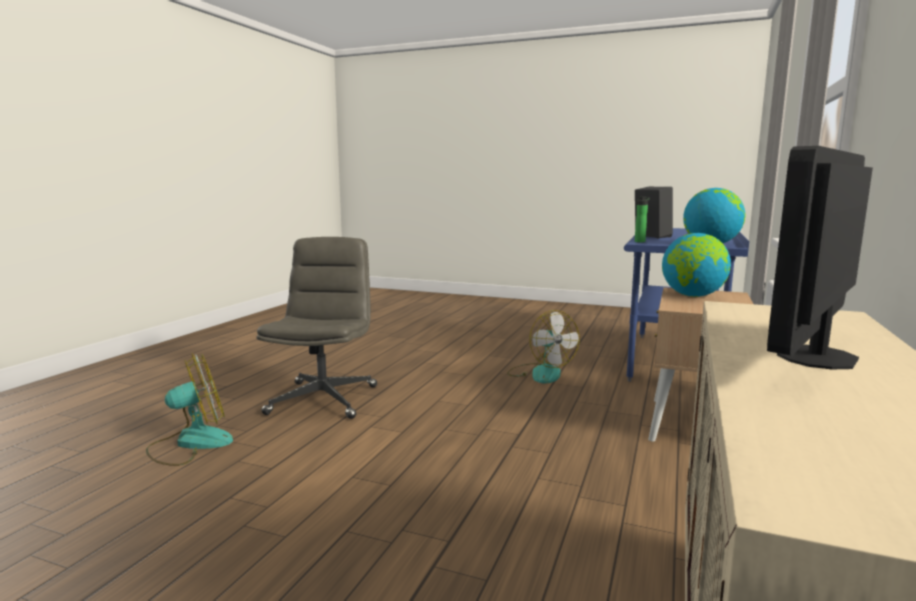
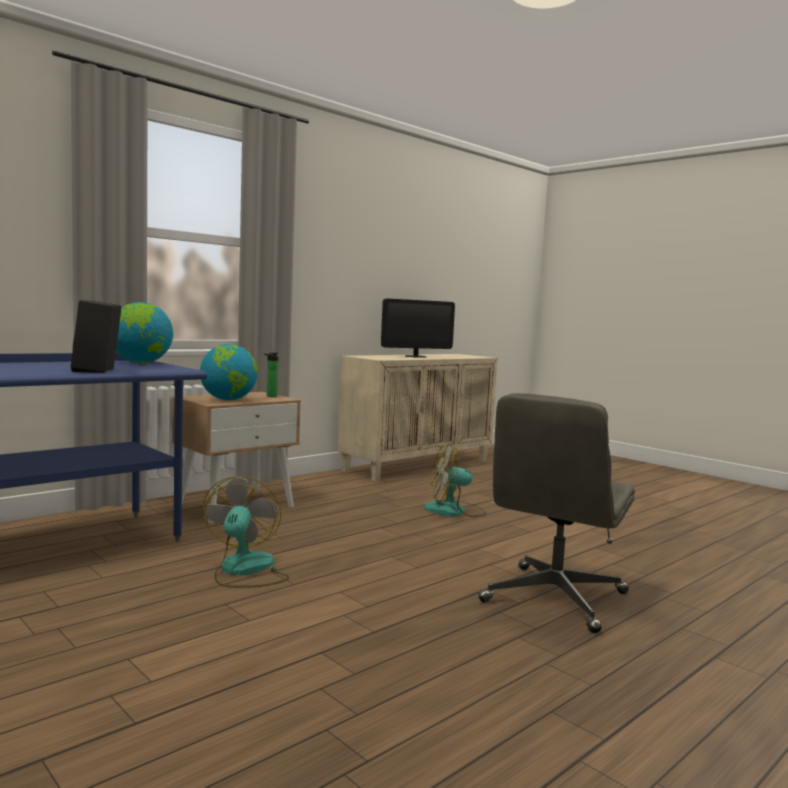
camera: 155 degrees left, 5 degrees down
fan [146,353,233,466] -> fan moved to [424,444,486,517]
bottle [635,197,650,243] -> bottle moved to [263,353,278,397]

